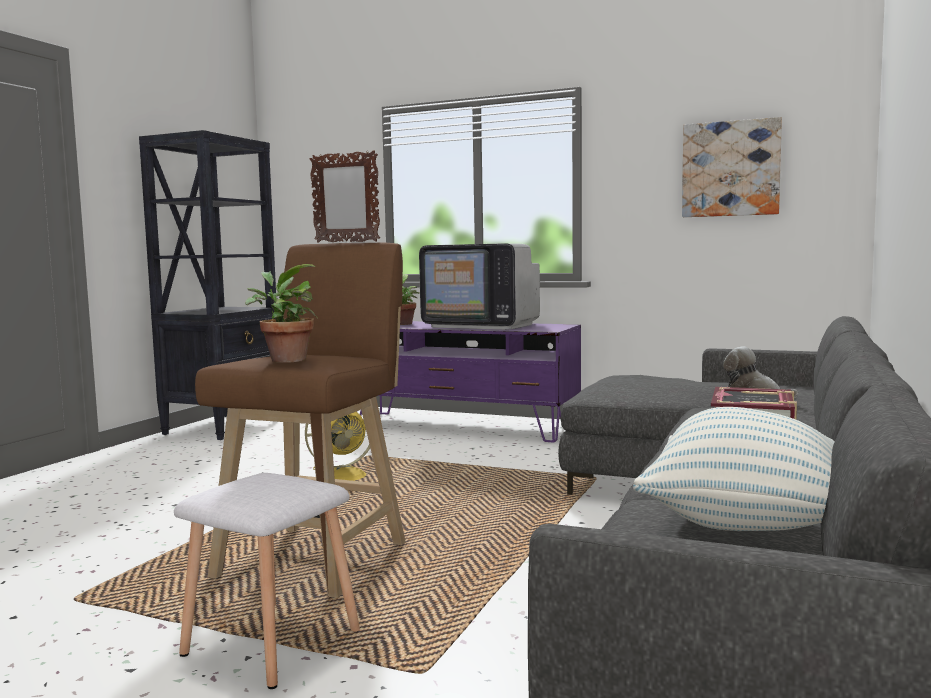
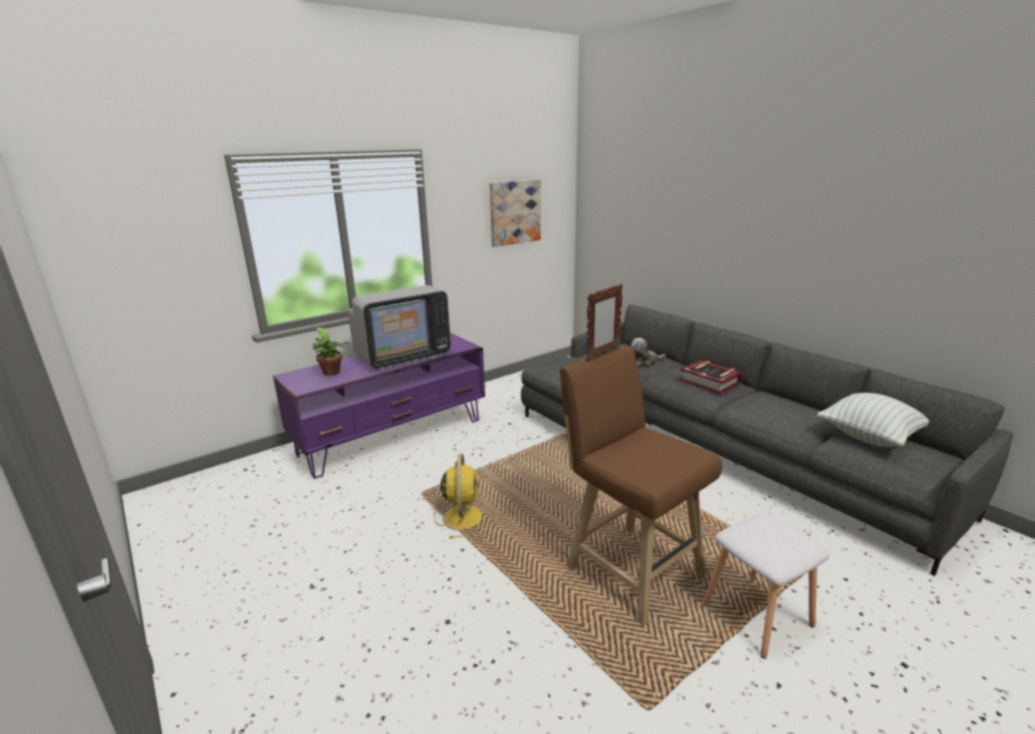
camera: 60 degrees left, 15 degrees up
black bookcase [139,130,276,440] -> none
potted plant [245,264,318,363] -> none

